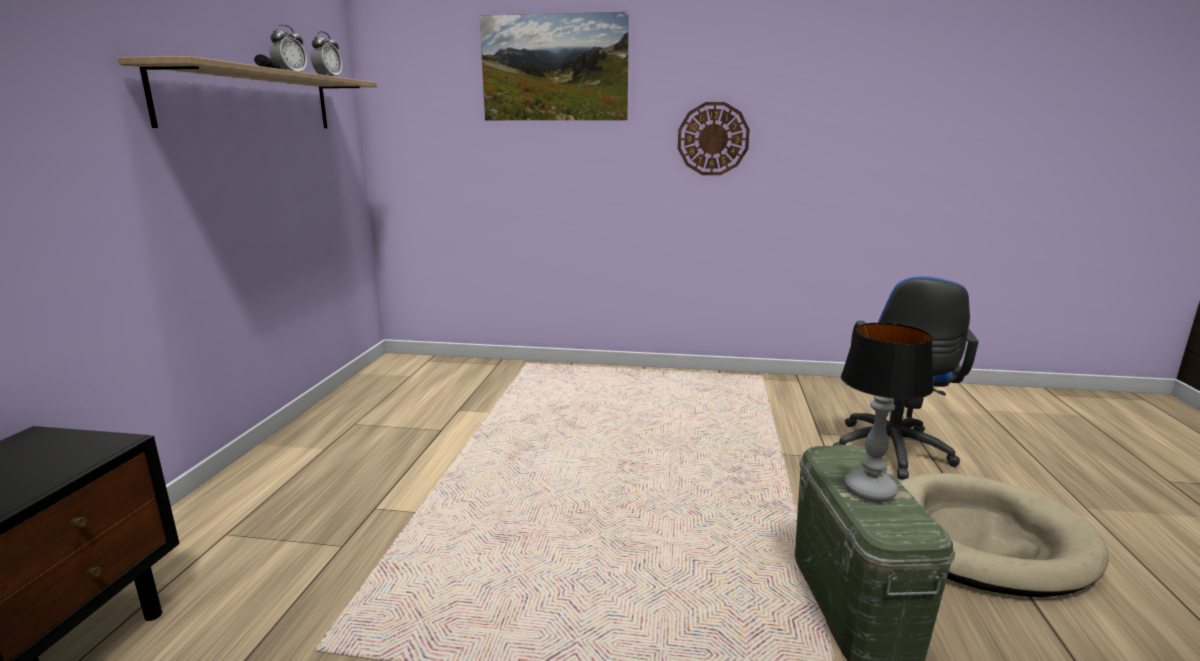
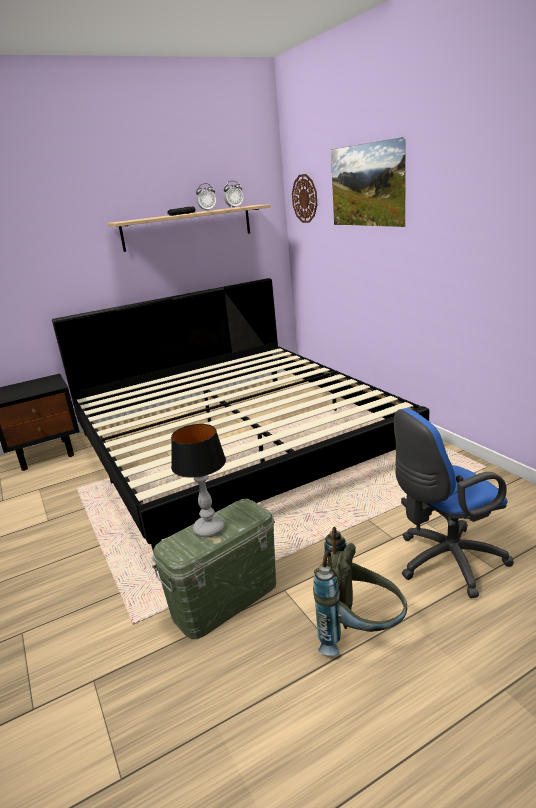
camera: 55 degrees right, 5 degrees up
wall clock [678,102,750,175] -> wall clock moved to [292,174,317,223]
beige dog bed [899,473,1109,597] -> grey backpack [313,527,408,656]
none -> bed [52,278,429,550]

